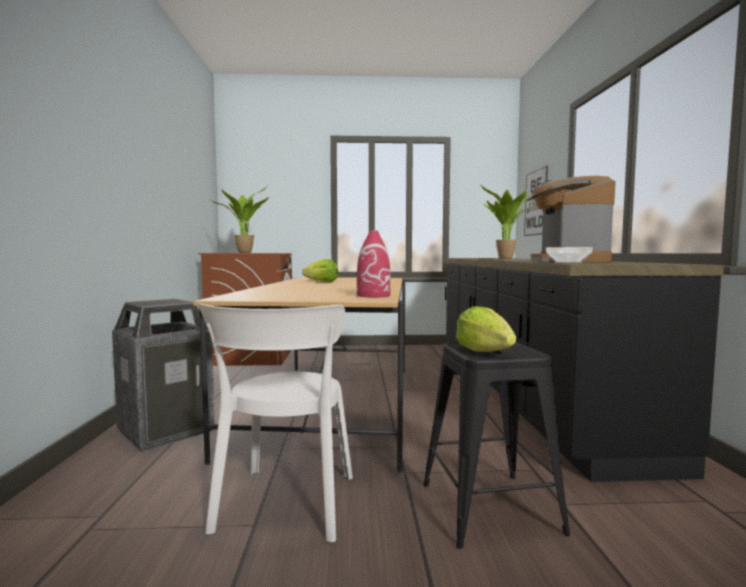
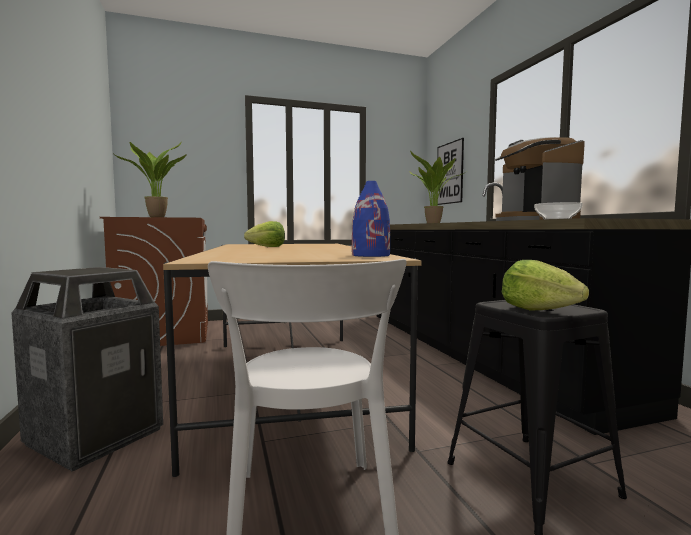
camera: 15 degrees left, 0 degrees up
red vase [357,231,391,297] -> blue vase [352,181,390,257]

